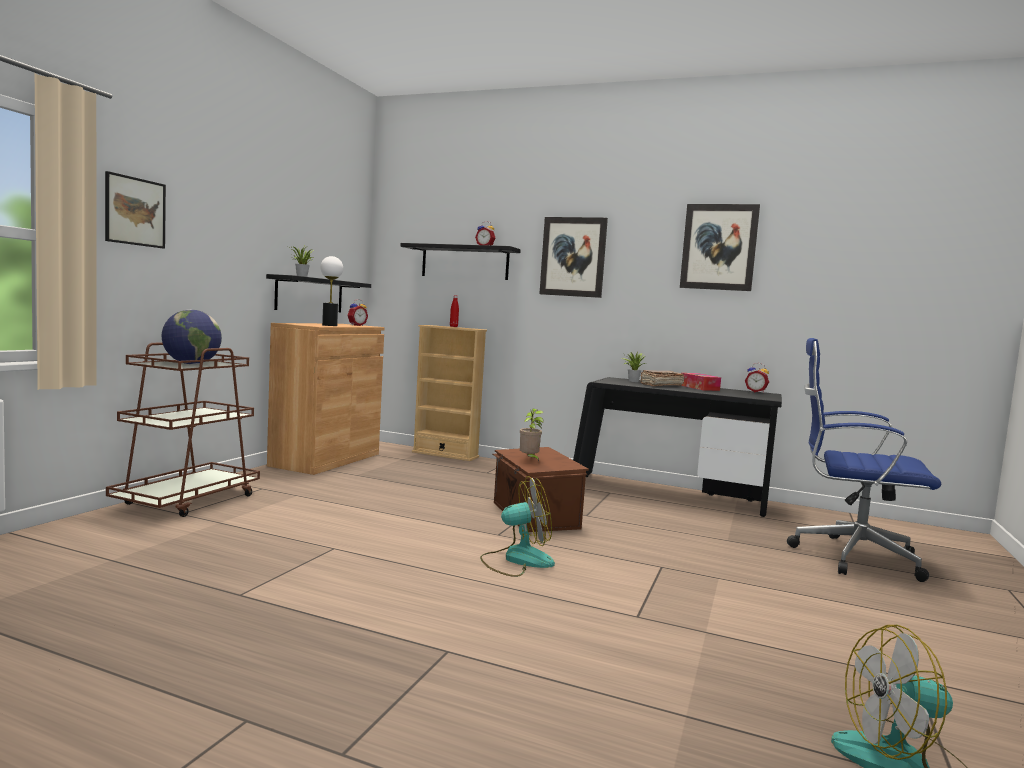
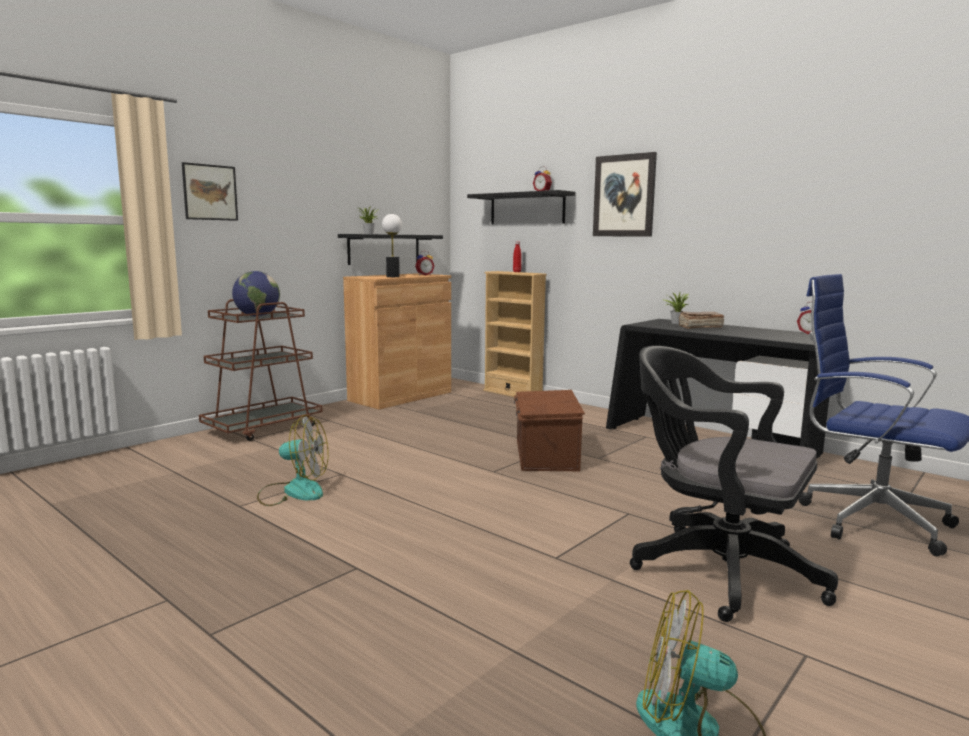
camera: 20 degrees right, 5 degrees up
fan [480,476,555,577] -> fan moved to [257,415,328,506]
potted plant [520,408,544,461] -> none
picture [680,204,760,291] -> none
tissue box [682,373,721,391] -> none
none -> black office chair [630,346,838,622]

